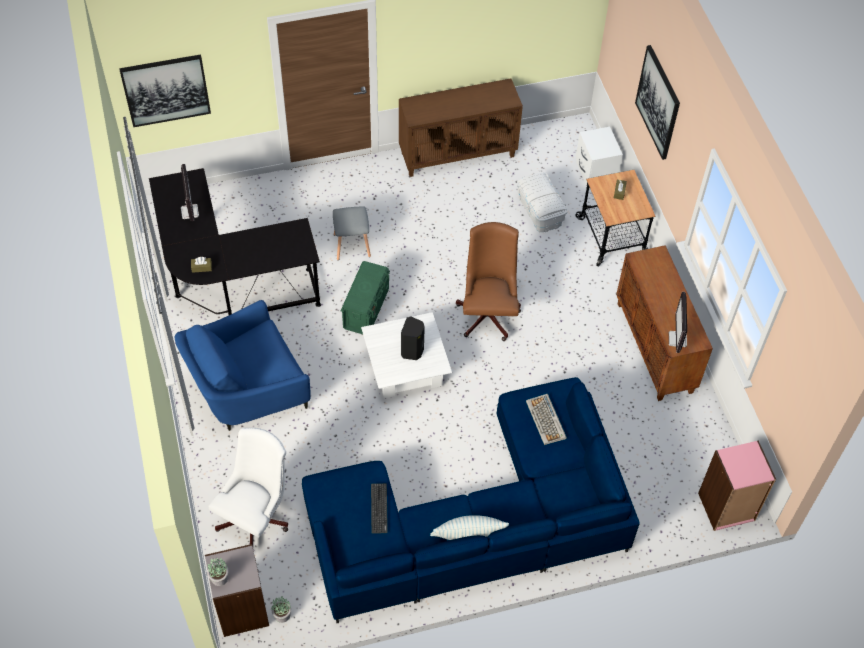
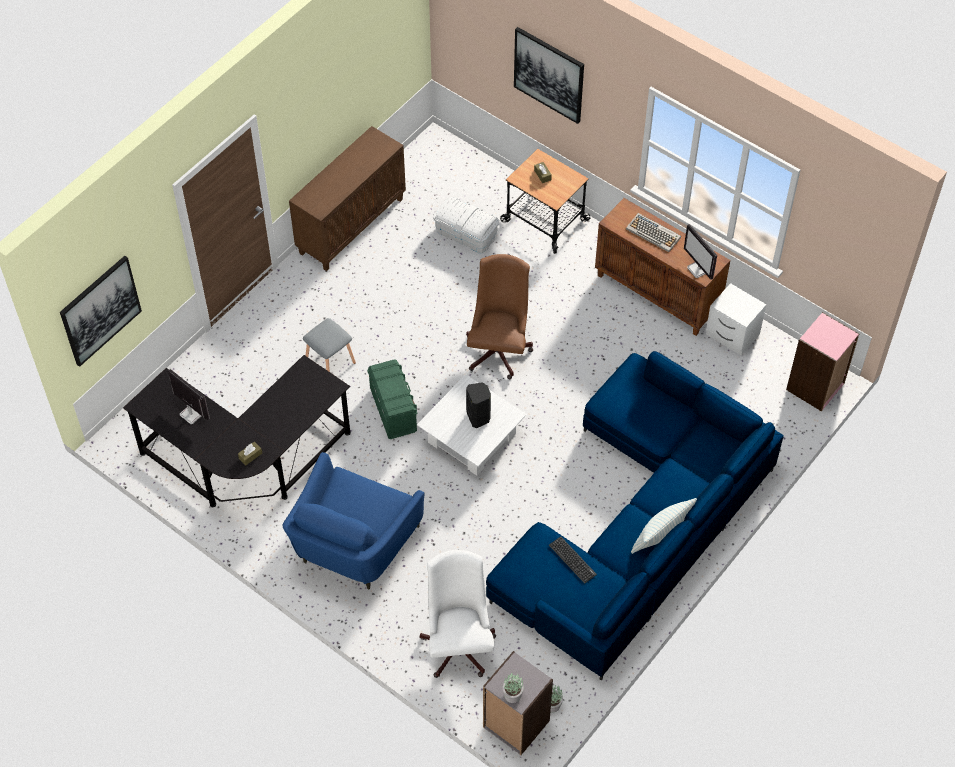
camera: 35 degrees left, 0 degrees up
brown office chair [456,222,521,341] -> brown office chair turned 45 degrees clockwise [466,254,533,379]
keyboard [526,394,567,445] -> keyboard moved to [626,213,681,252]
white nightstand [576,127,623,189] -> white nightstand moved to [706,283,766,355]

